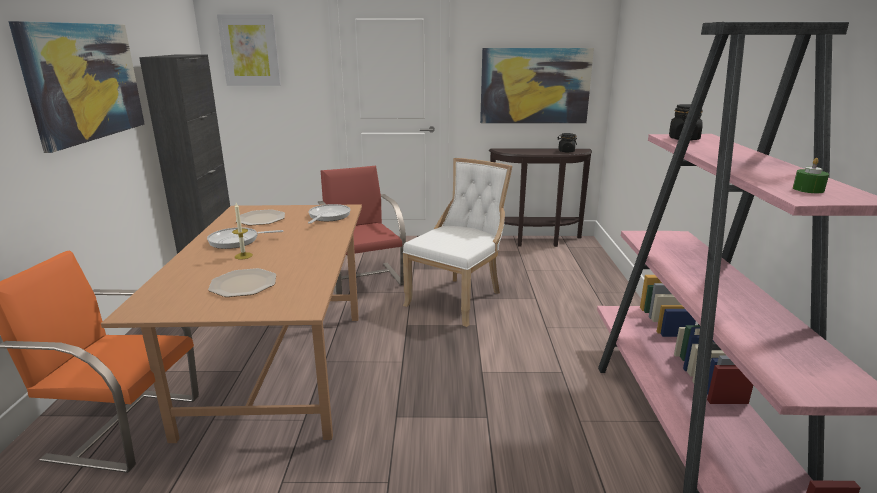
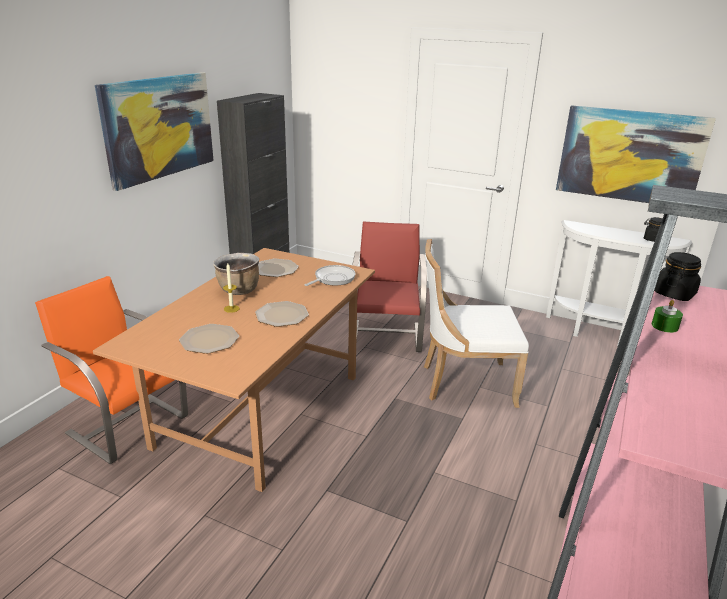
camera: 25 degrees right, 5 degrees up
frying pan [207,227,283,249] -> brown cooking pot [213,253,259,295]
picture [217,14,281,86] -> none
white chair [403,158,512,327] -> white chair turned 150 degrees counterclockwise [424,239,529,408]
brown console table [489,149,592,247] -> white console table [546,220,693,346]
green candle [793,158,829,193] -> green candle moved to [652,300,683,333]
none -> plate [255,301,309,327]

